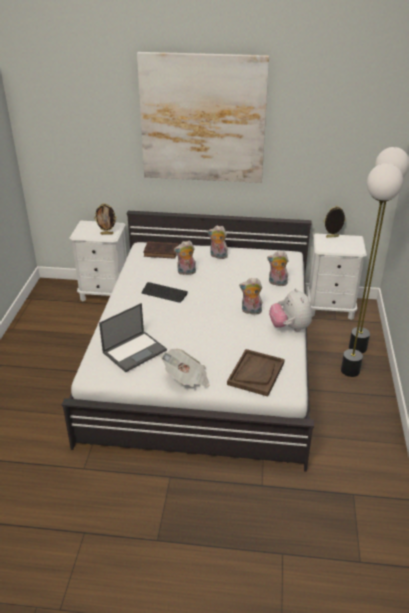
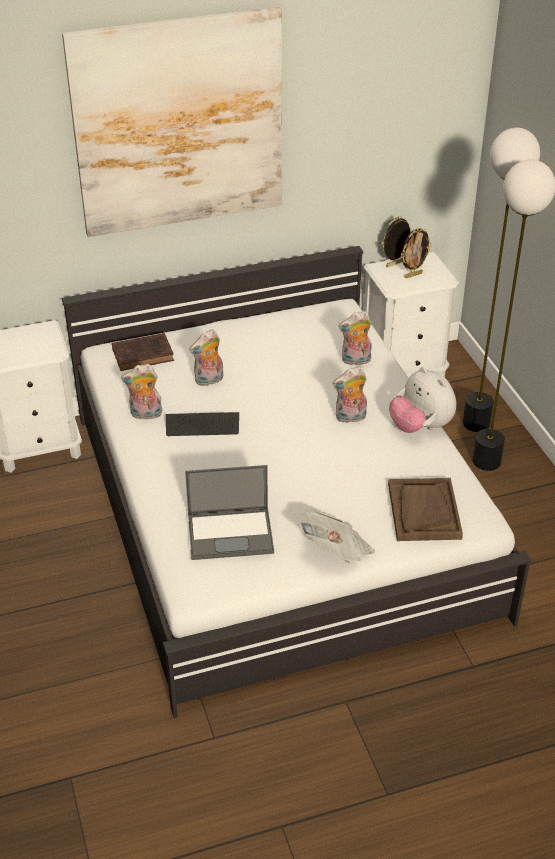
camera: 25 degrees left, 5 degrees up
picture frame [94,204,117,235] -> picture frame moved to [401,228,432,278]
laptop [99,303,167,372] -> laptop turned 60 degrees clockwise [185,465,274,560]
plush toy [208,225,228,259] -> plush toy moved to [121,364,163,419]

